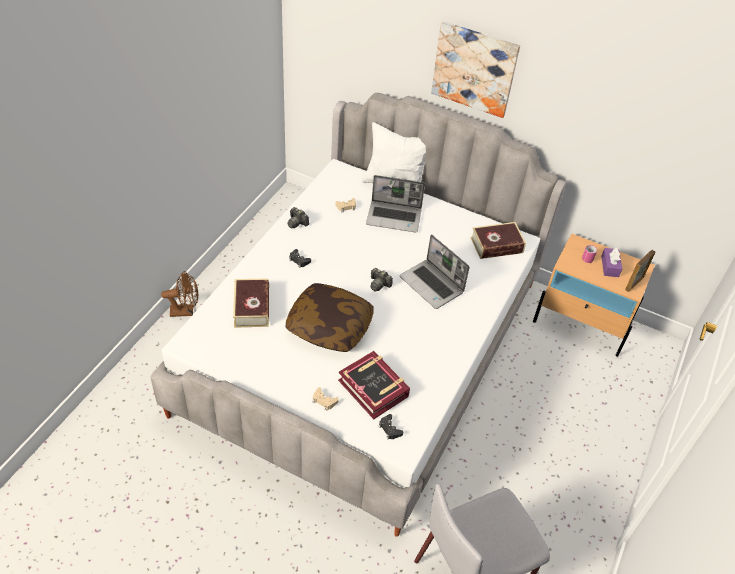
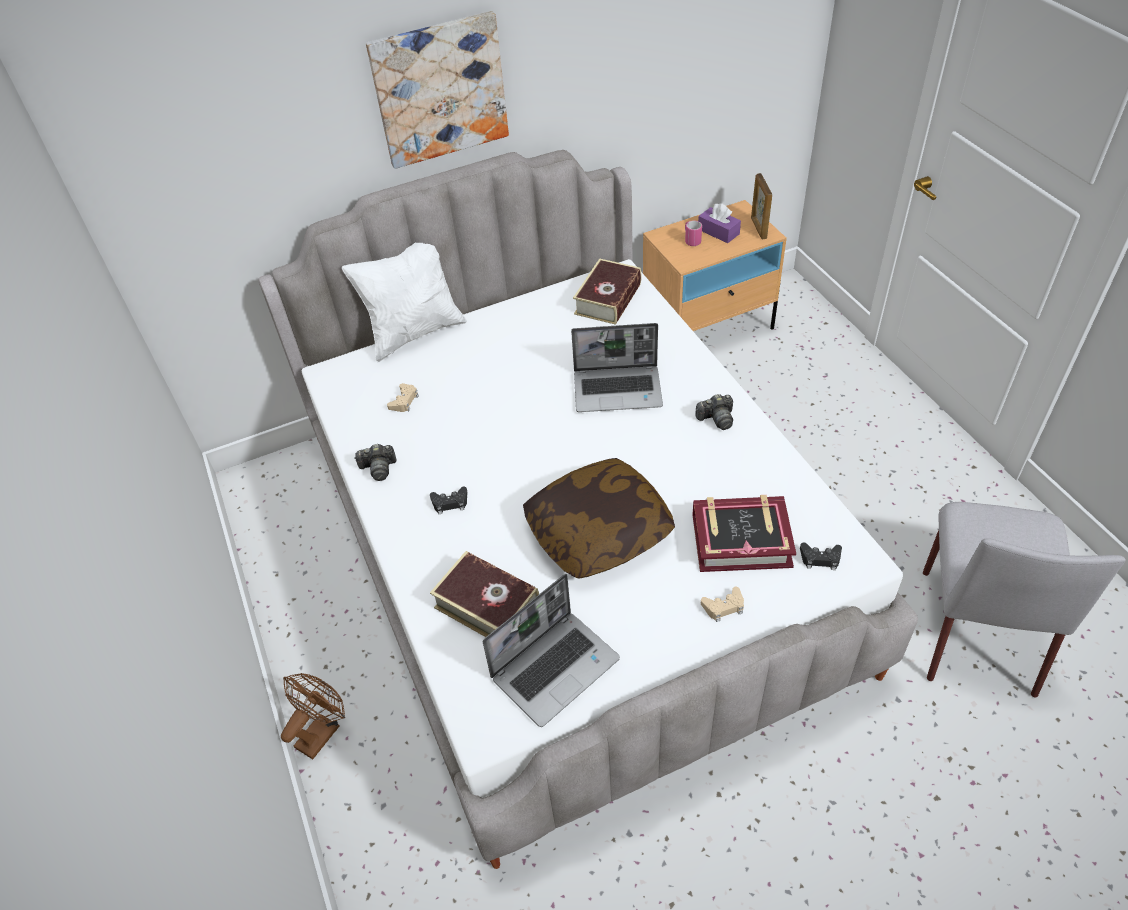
camera: 45 degrees left, 0 degrees up
laptop [366,175,425,233] -> laptop moved to [483,574,620,727]
camera [370,268,393,292] -> camera moved to [695,394,733,430]

